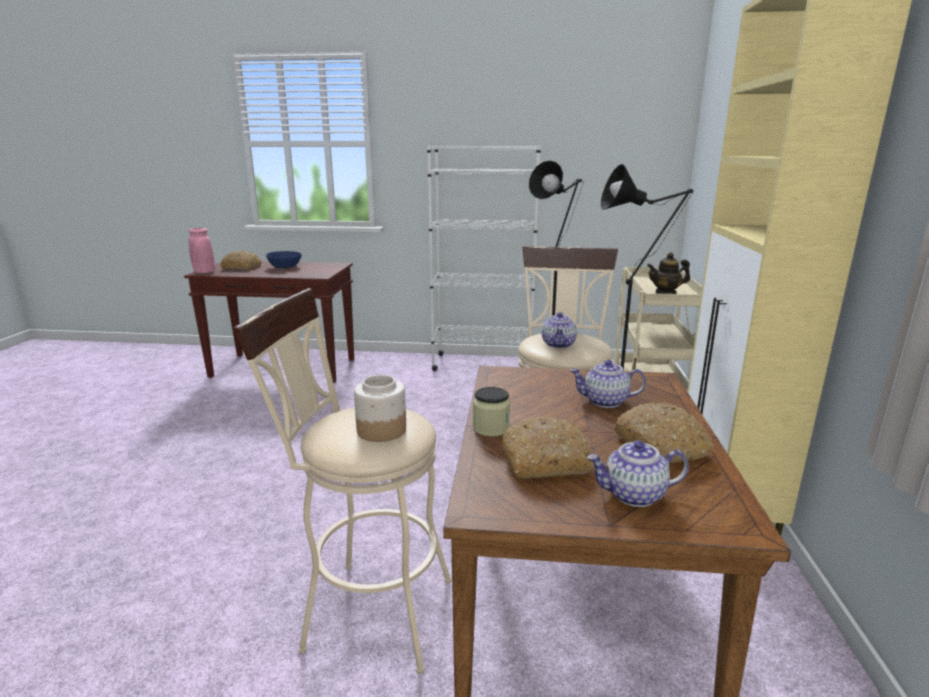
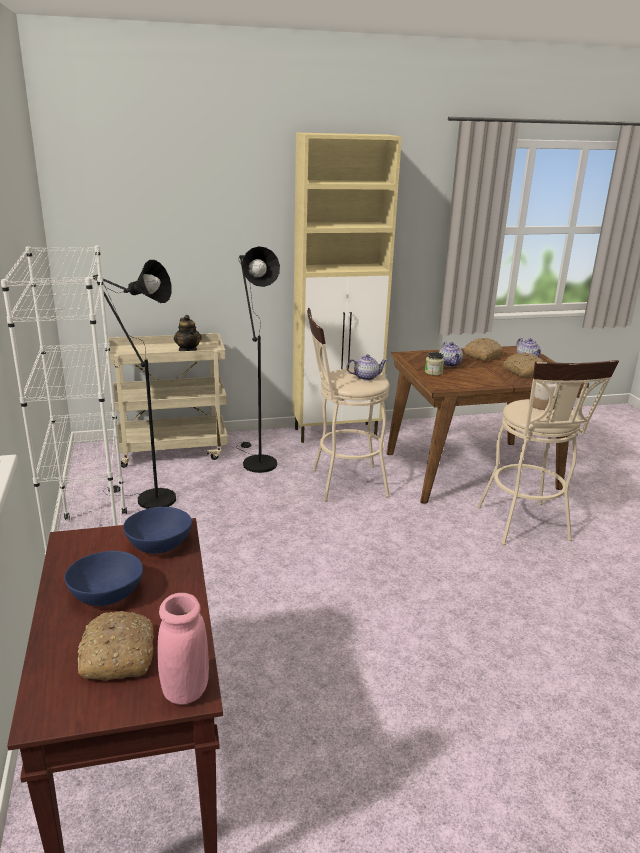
camera: 110 degrees left, 5 degrees up
jar [473,387,510,437] -> jar moved to [425,352,444,375]
none -> blue bowl [123,507,192,554]

